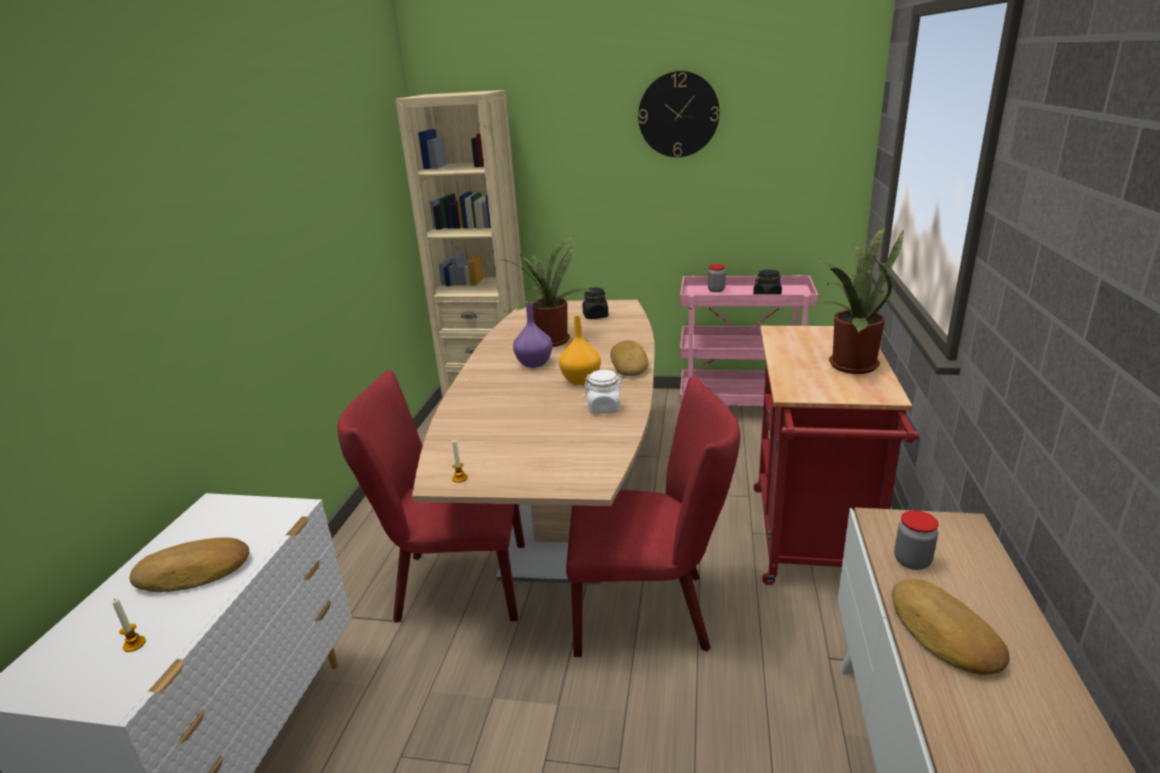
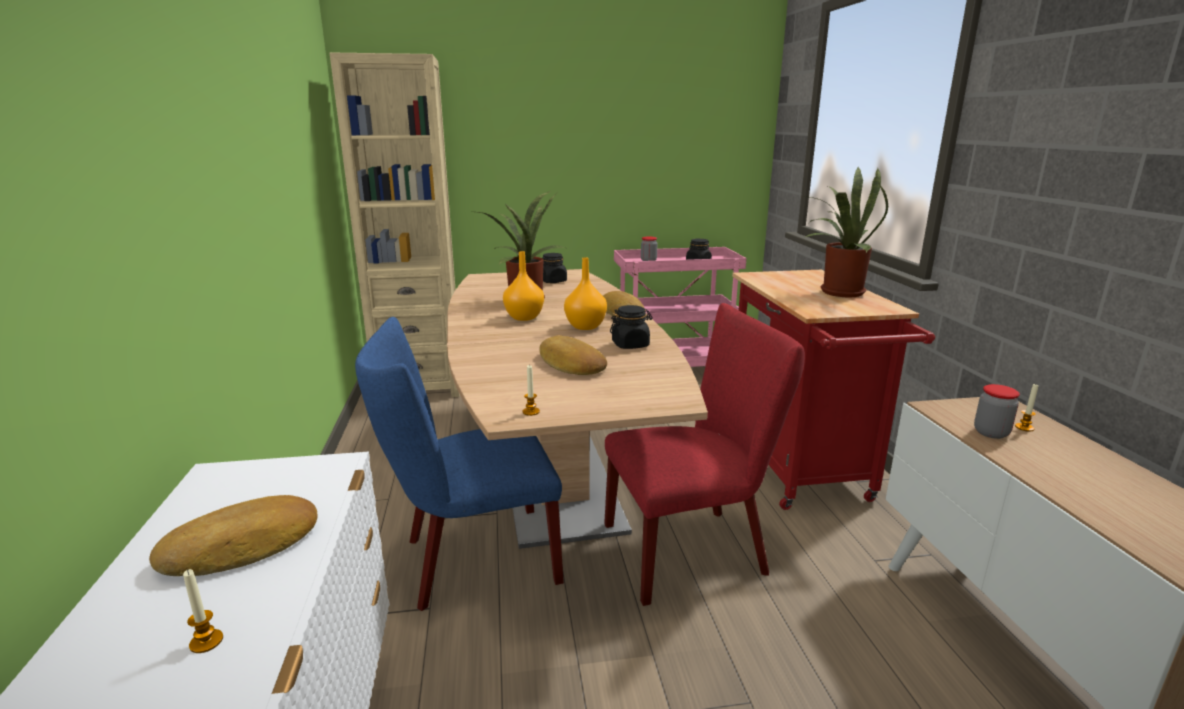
camera: 20 degrees left, 5 degrees down
red chair [338,370,525,623] -> blue chair [355,317,564,611]
purple vase [513,303,552,368] -> orange vase [503,251,544,321]
white jar [584,370,625,414] -> black jar [610,305,653,349]
wall clock [638,71,720,157] -> none
bread [892,579,1010,675] -> bread moved to [539,335,607,375]
none -> candle [1015,384,1038,432]

